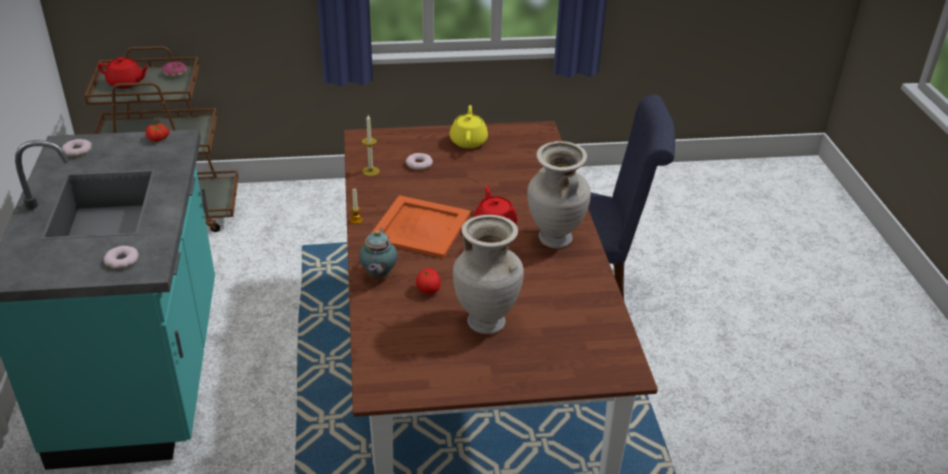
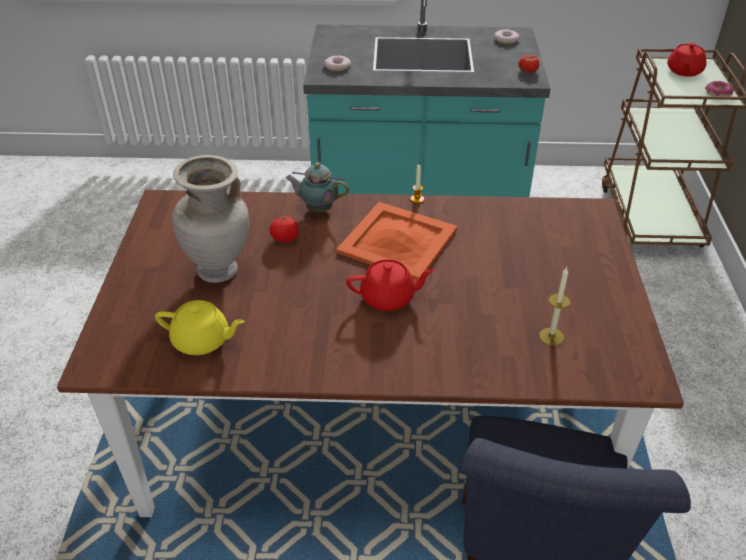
camera: 100 degrees right, 5 degrees up
candle [362,115,380,176] -> candle moved to [539,267,571,346]
donut [406,153,433,170] -> none
yellow teapot [450,105,488,148] -> yellow teapot moved to [155,300,244,355]
beige vase [527,141,591,249] -> none

